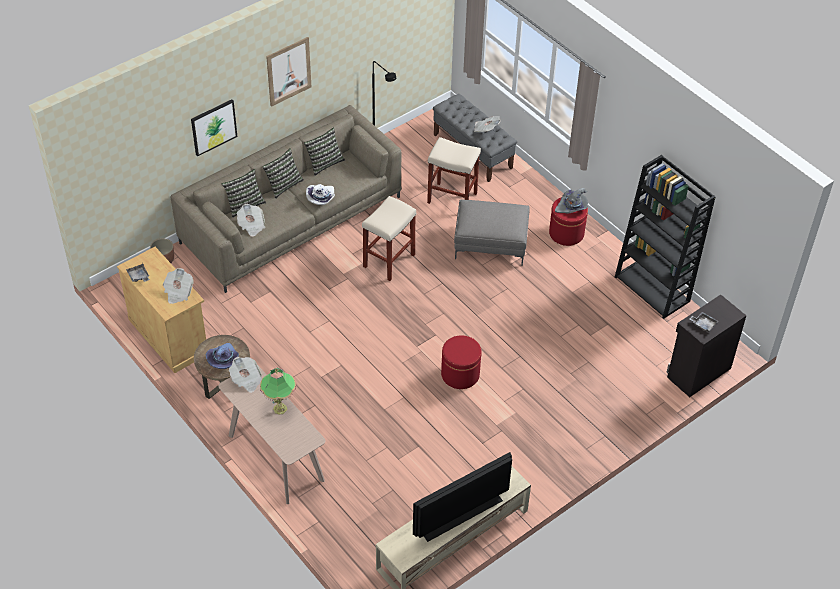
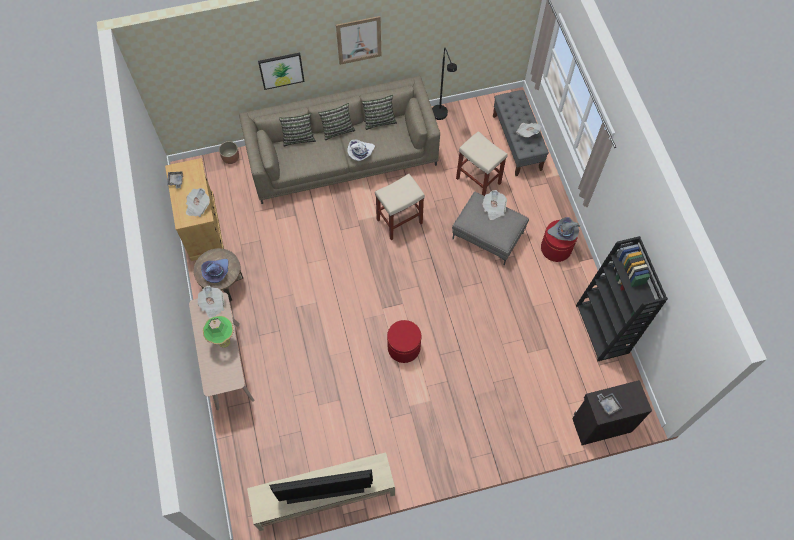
camera: 25 degrees right, 15 degrees up
newspaper [237,204,266,237] -> newspaper moved to [482,190,507,220]

